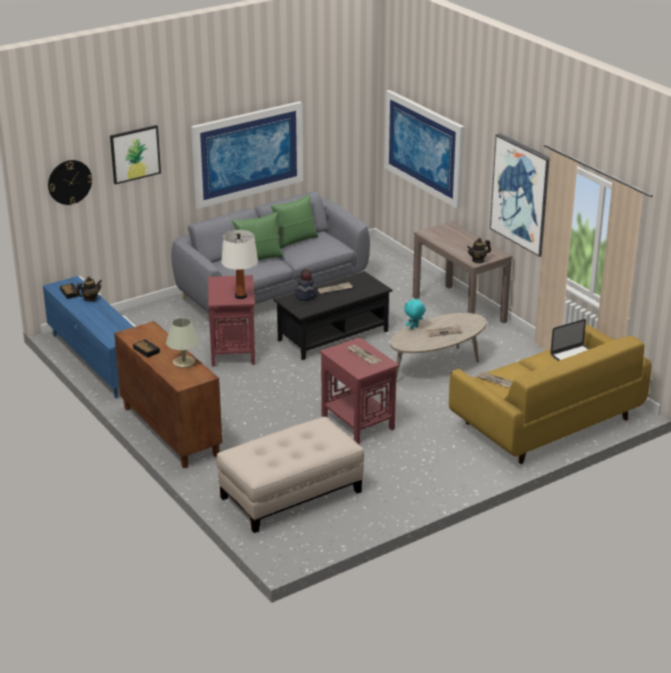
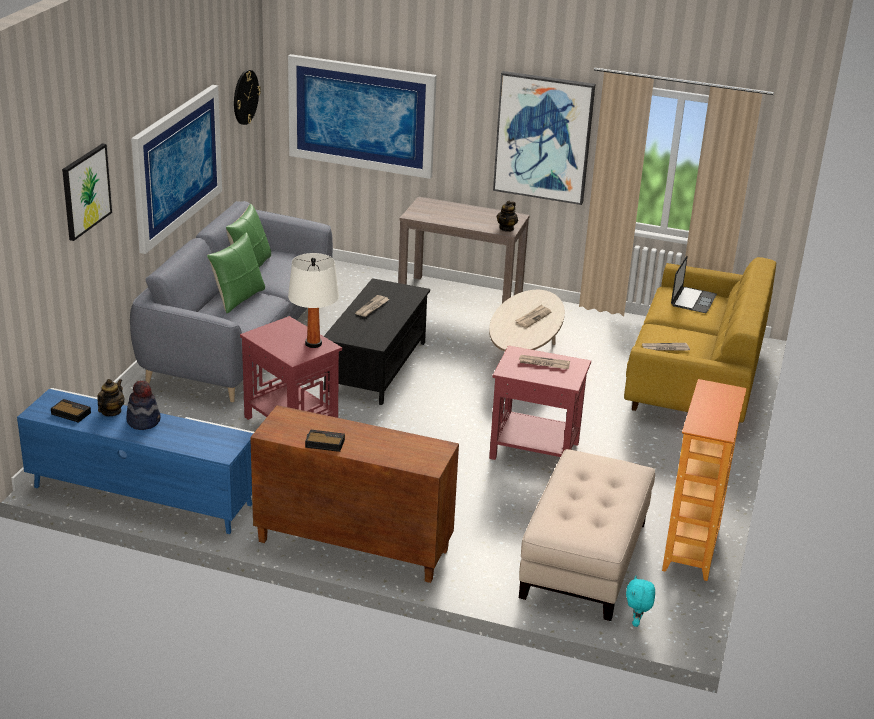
camera: 40 degrees left, 0 degrees up
wall clock [48,160,93,205] -> wall clock moved to [234,70,261,125]
beige table lamp [166,318,200,368] -> none
hat [295,269,317,301] -> hat moved to [126,380,161,430]
turquoise plush toy [404,298,426,329] -> turquoise plush toy moved to [626,576,655,627]
none -> bookcase [662,379,747,581]

